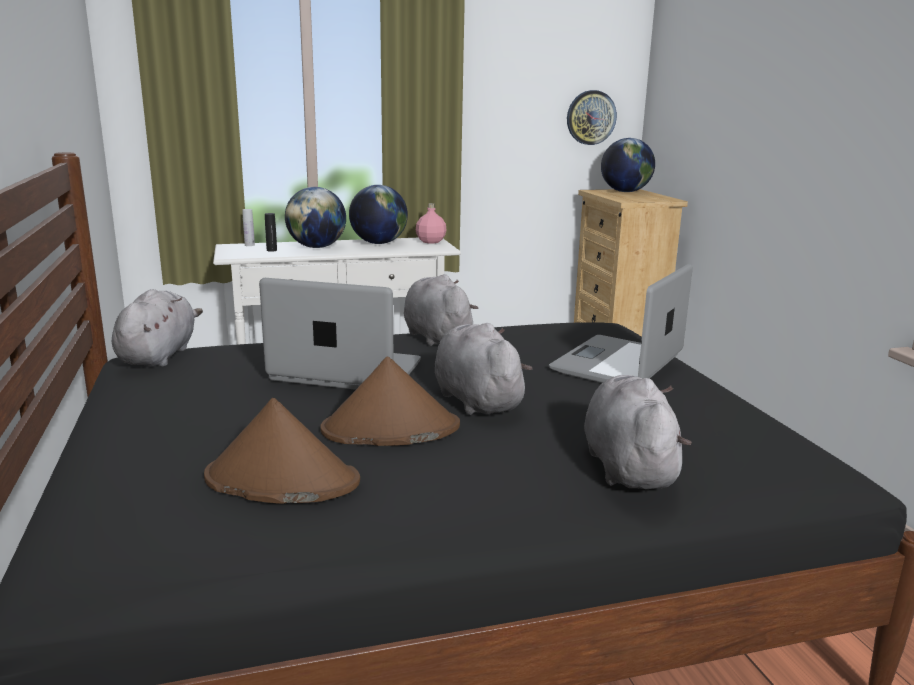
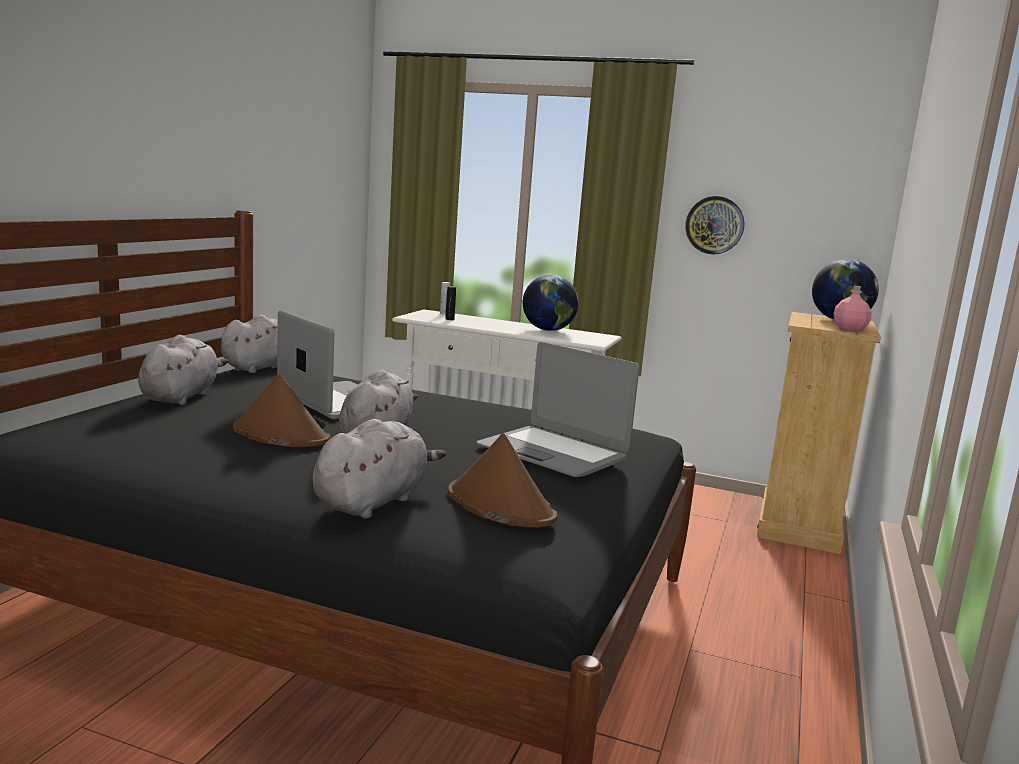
camera: 35 degrees right, 5 degrees down
brown hat [204,398,360,504] -> brown hat moved to [448,433,557,528]
globe [285,187,346,248] -> none
grey plush toy [404,274,479,346] -> grey plush toy moved to [138,335,228,405]
pink bottle [416,203,447,243] -> pink bottle moved to [833,286,871,332]
laptop [549,264,693,383] -> laptop turned 120 degrees counterclockwise [476,342,639,477]
wall clock [567,90,617,145] -> wall clock moved to [685,196,744,255]

